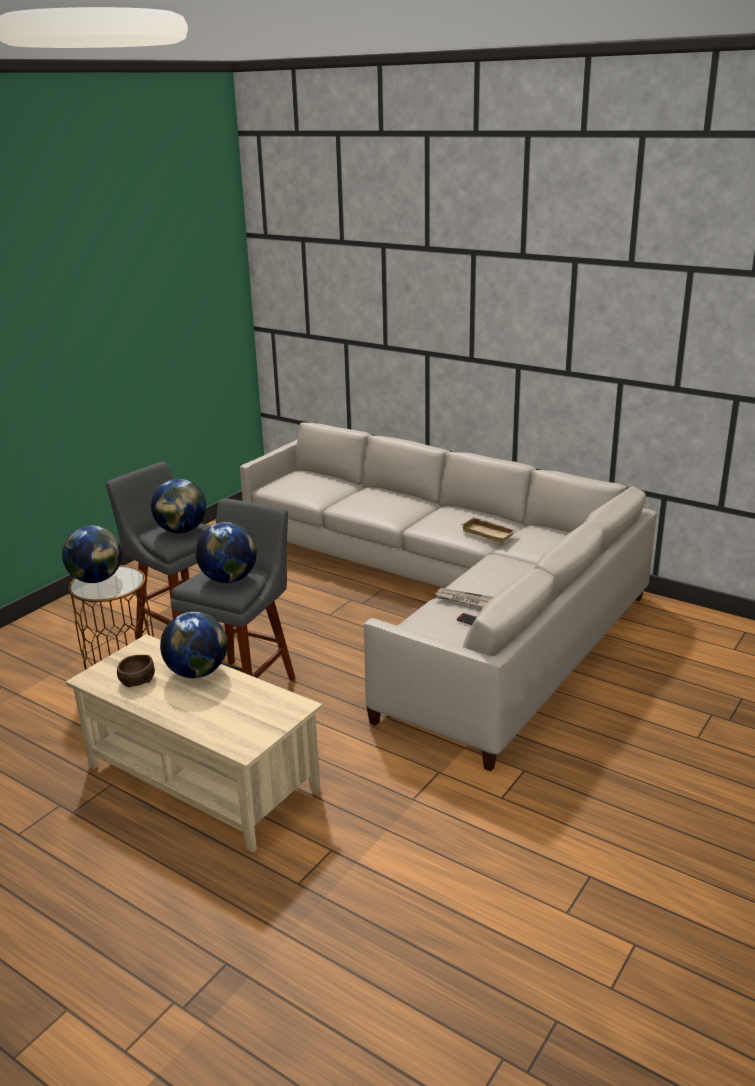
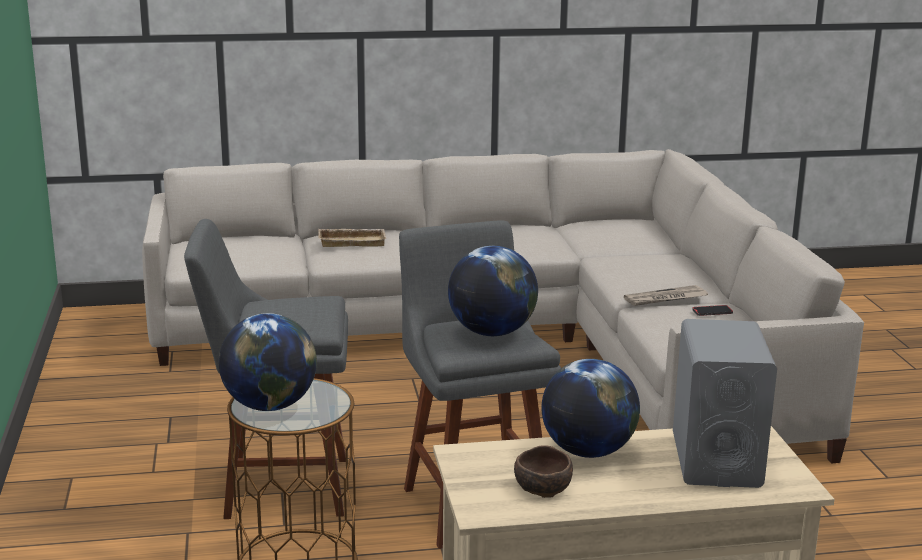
camera: 45 degrees left, 5 degrees down
globe [151,479,206,533] -> none
beige tray [460,517,516,543] -> beige tray moved to [318,229,386,247]
none -> grey speaker [673,319,777,488]

